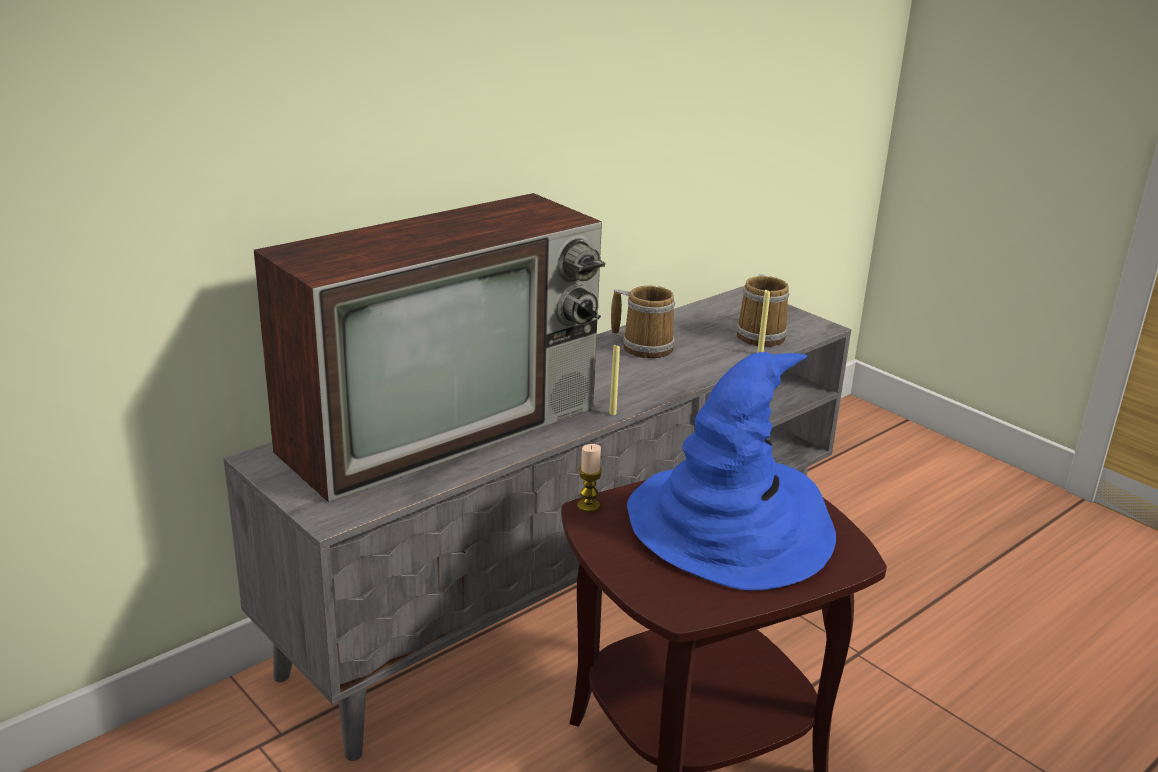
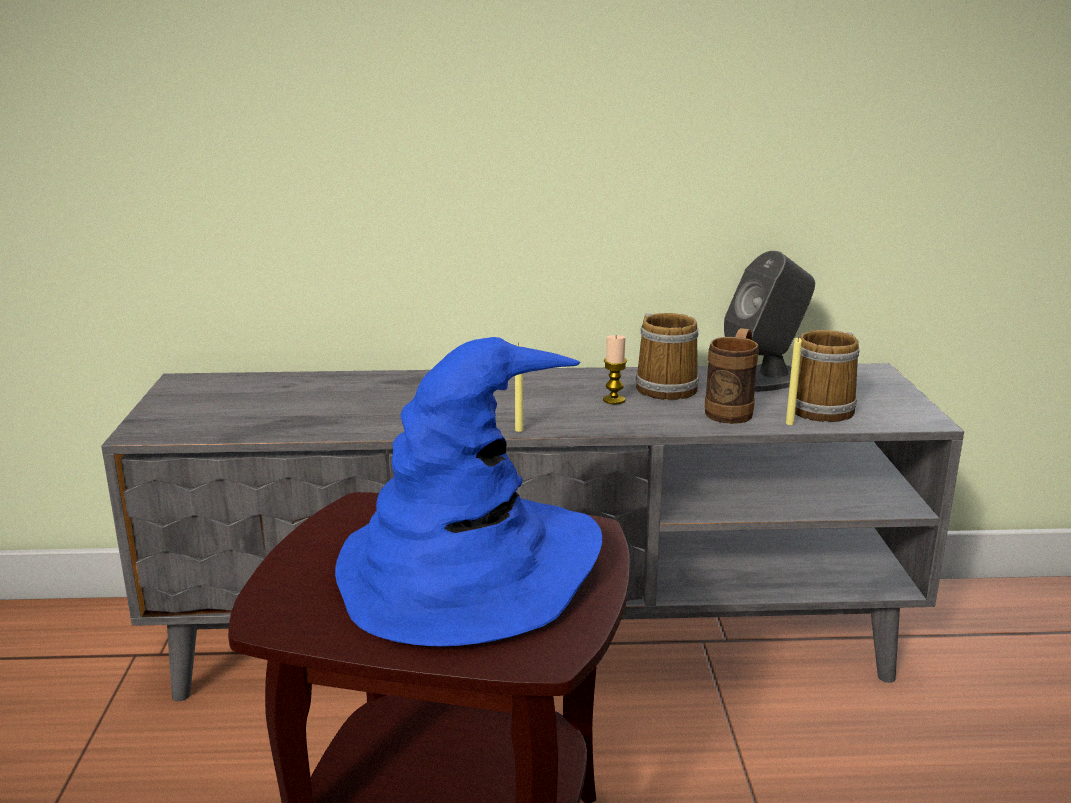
camera: 40 degrees right, 5 degrees down
television [254,193,605,503] -> none
candle [577,444,602,512] -> candle moved to [603,335,627,404]
none -> brown mug [705,328,759,424]
none -> grey speaker [724,251,815,392]

